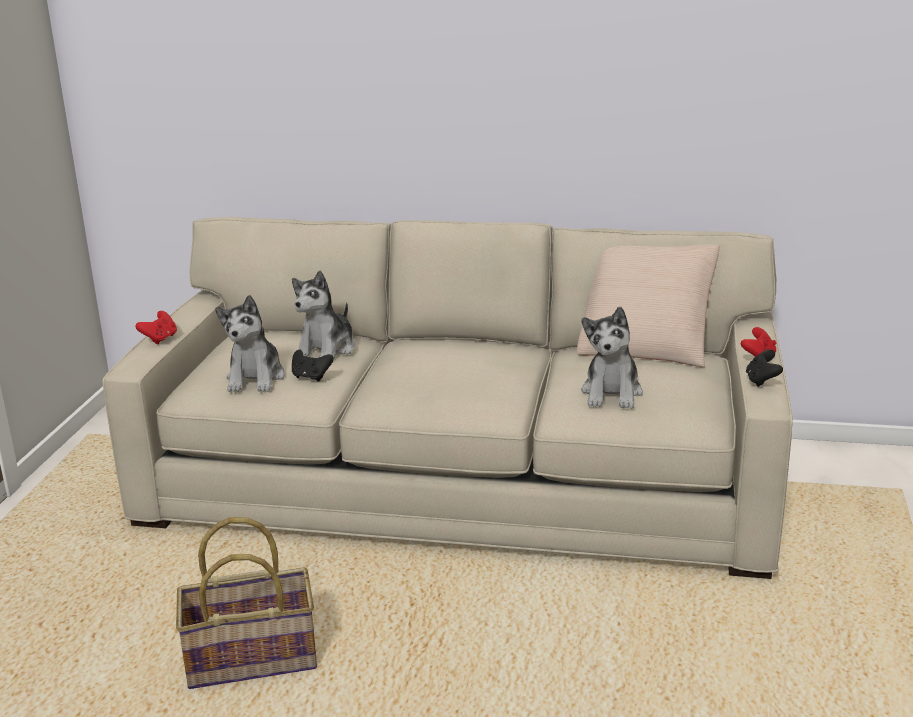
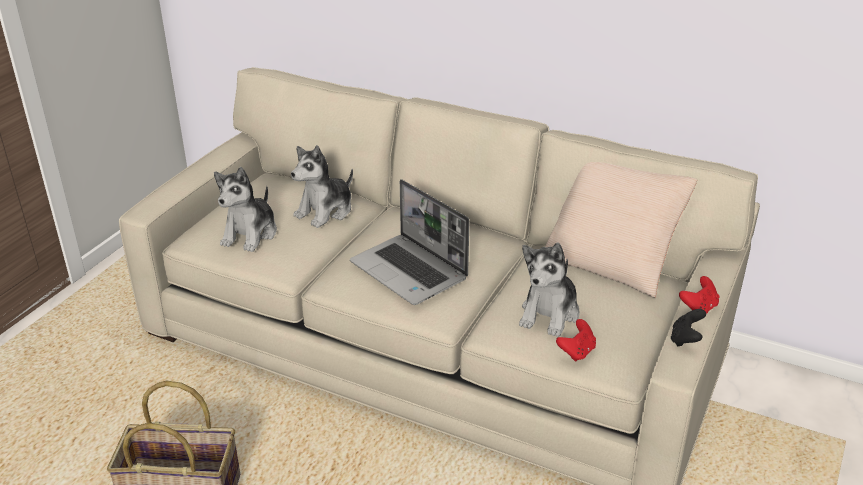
camera: 15 degrees right, 10 degrees up
red game controller [135,311,177,344] -> red game controller moved to [556,319,596,362]
black game controller [292,349,334,382] -> none
none -> laptop [350,179,469,305]

